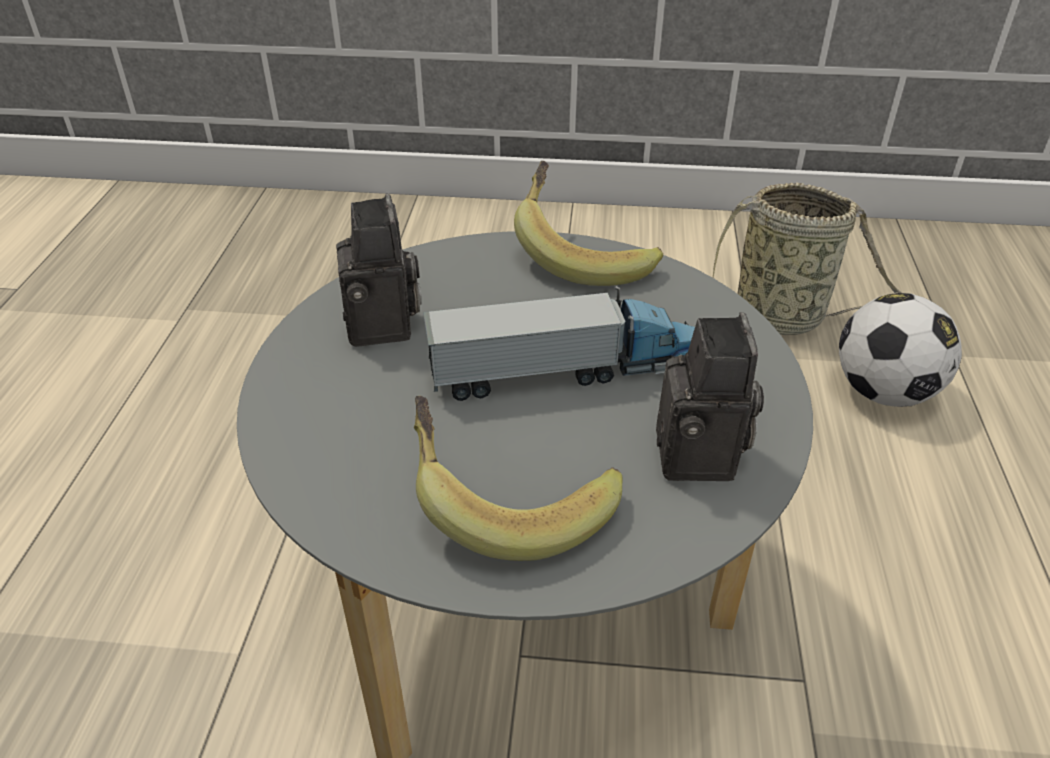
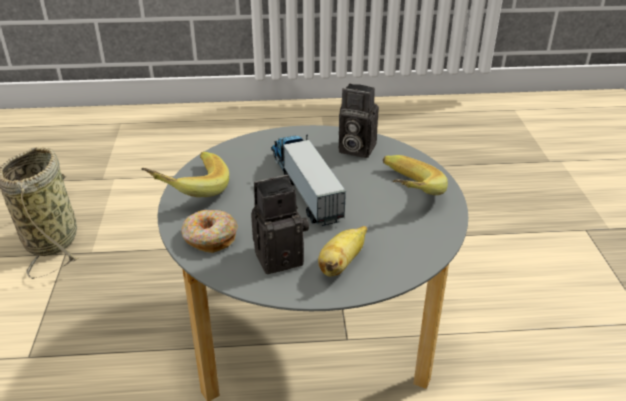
camera: 100 degrees left, 5 degrees down
camera [656,312,764,481] -> camera turned 150 degrees counterclockwise [339,84,379,158]
football [839,293,962,407] -> none
none -> donut [181,210,238,253]
none -> banana [318,226,367,277]

